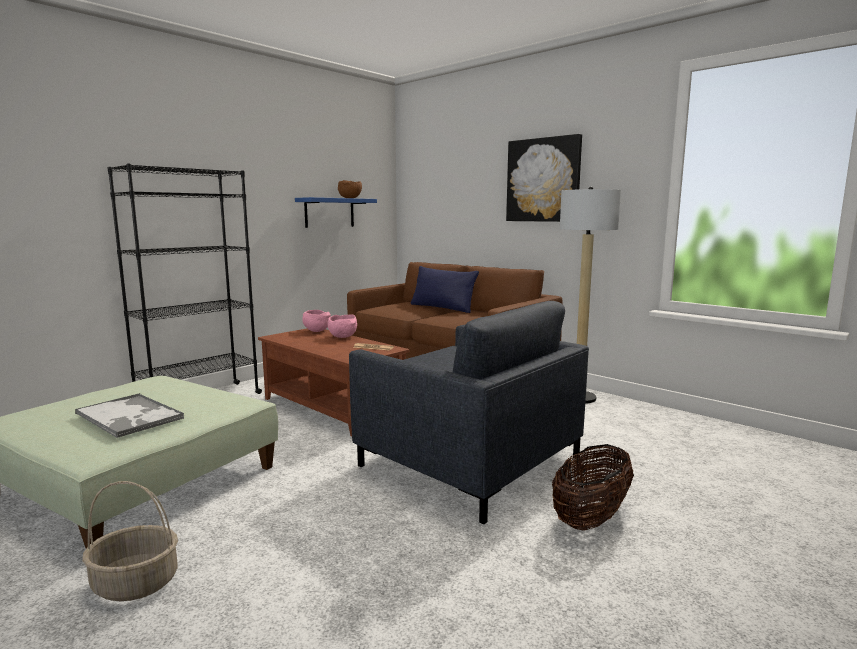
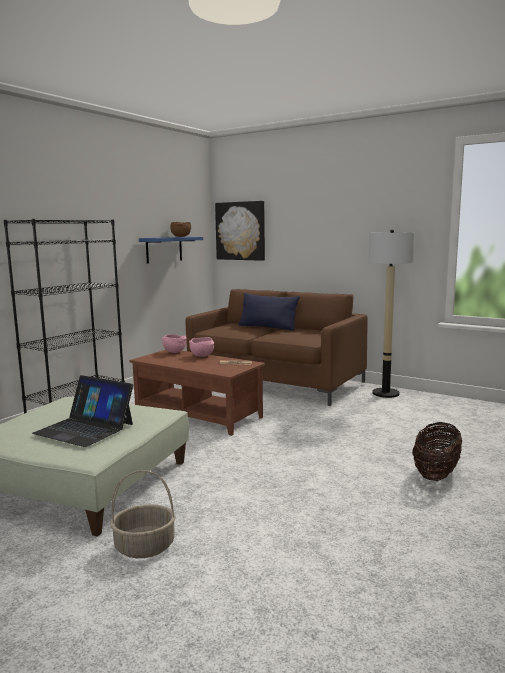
camera: 10 degrees left, 0 degrees up
tray [75,393,184,438] -> laptop [32,375,133,447]
grey armchair [349,301,589,524] -> none
picture [506,134,582,222] -> picture moved to [215,201,265,261]

